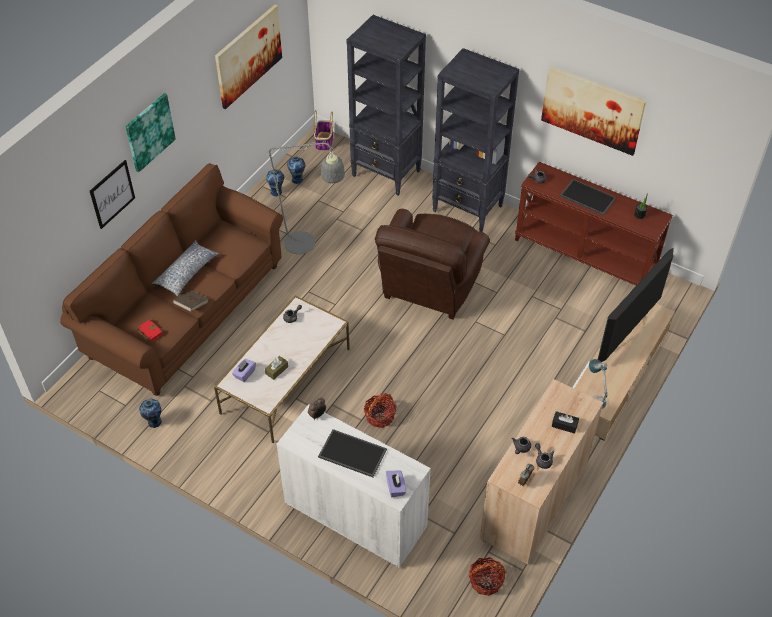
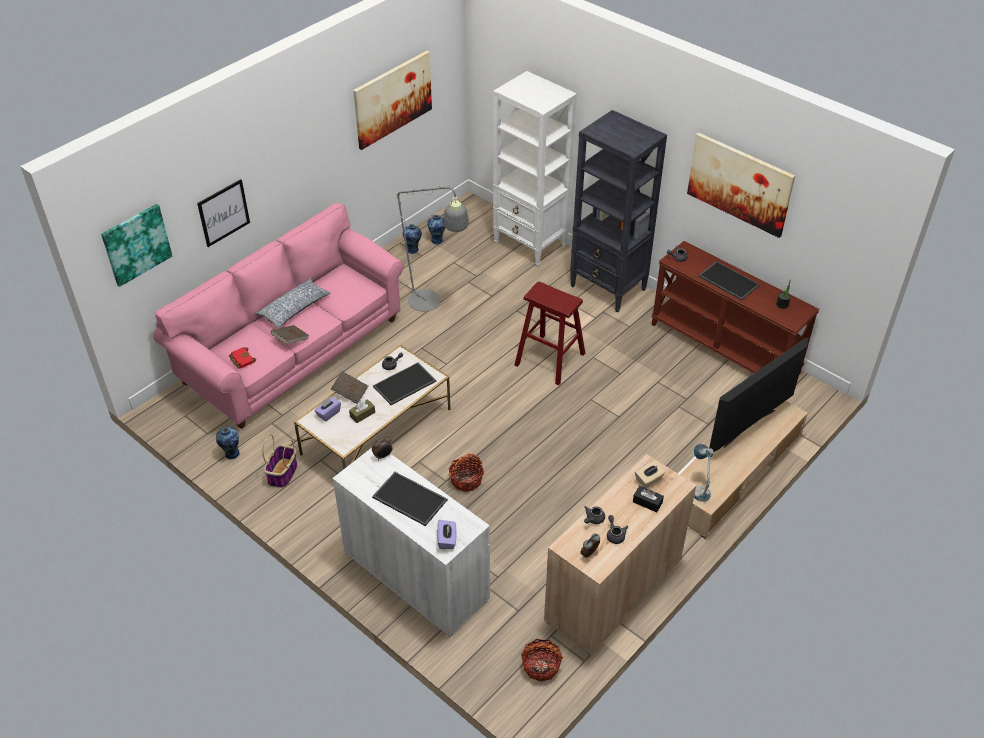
camera: 10 degrees right, 5 degrees down
brown sofa [60,163,283,396] -> pink sofa [153,203,404,428]
picture [125,93,176,172] -> picture moved to [101,204,172,287]
basket [313,110,333,151] -> basket moved to [262,434,298,488]
black bookcase [346,15,426,196] -> white bookcase [493,71,577,267]
brown armchair [375,209,490,320] -> red stool [514,282,585,385]
none -> brown book [331,371,368,404]
none -> tray [373,362,436,405]
none -> beige tissue box [635,460,665,488]

